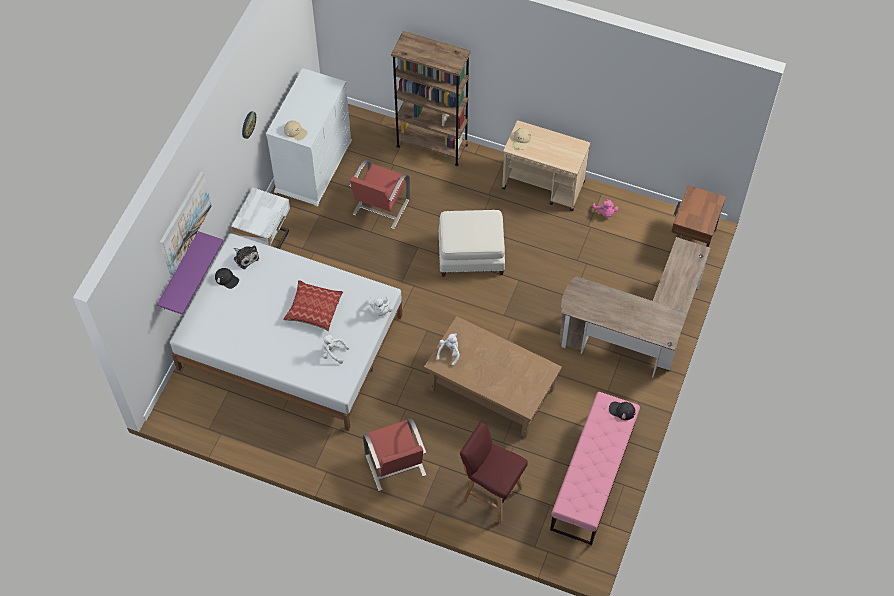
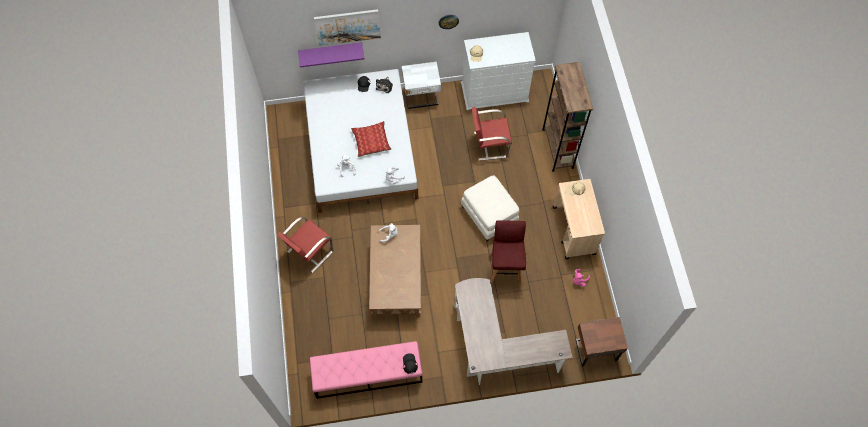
camera: 60 degrees right, 5 degrees up
red stool [460,422,528,523] -> red stool moved to [490,221,526,285]

